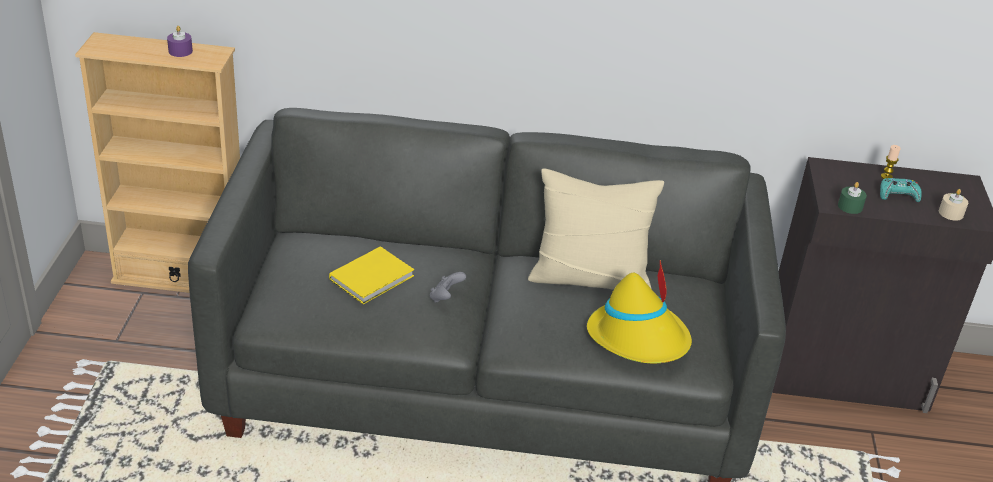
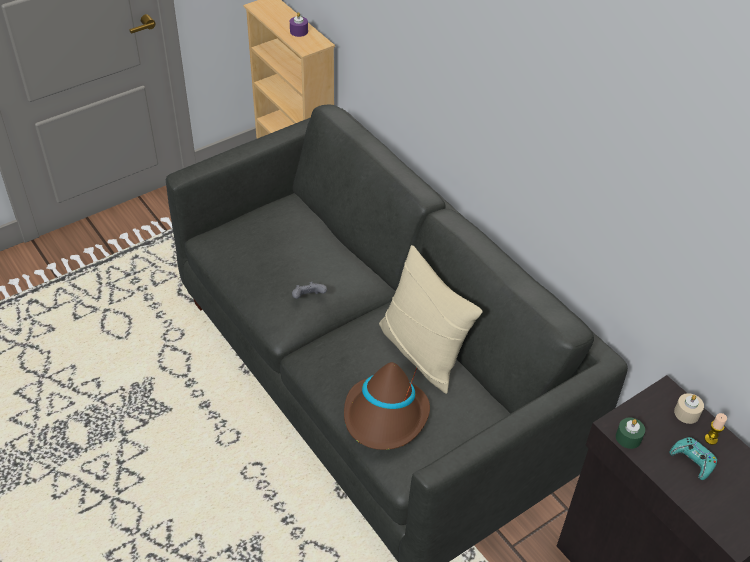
camera: 50 degrees right, 10 degrees up
yellow book [329,246,414,304] -> none
yellow hat [587,260,692,363] -> brown hat [344,362,430,450]
beige candle [939,189,968,221] -> beige candle moved to [674,393,704,424]

